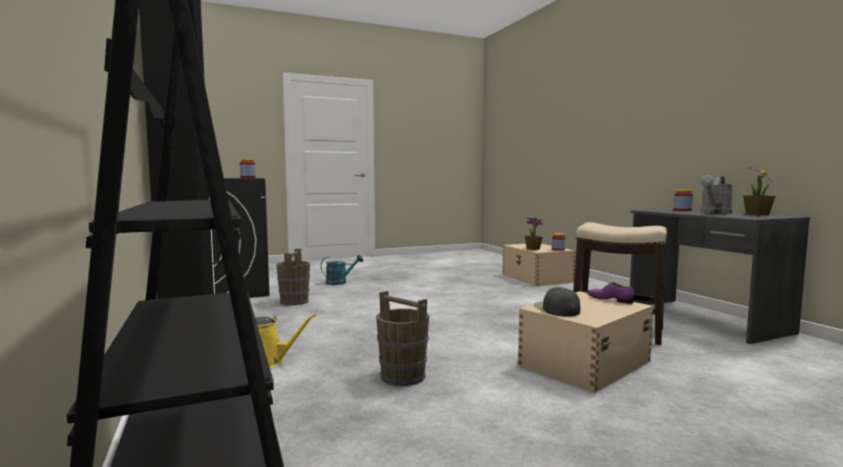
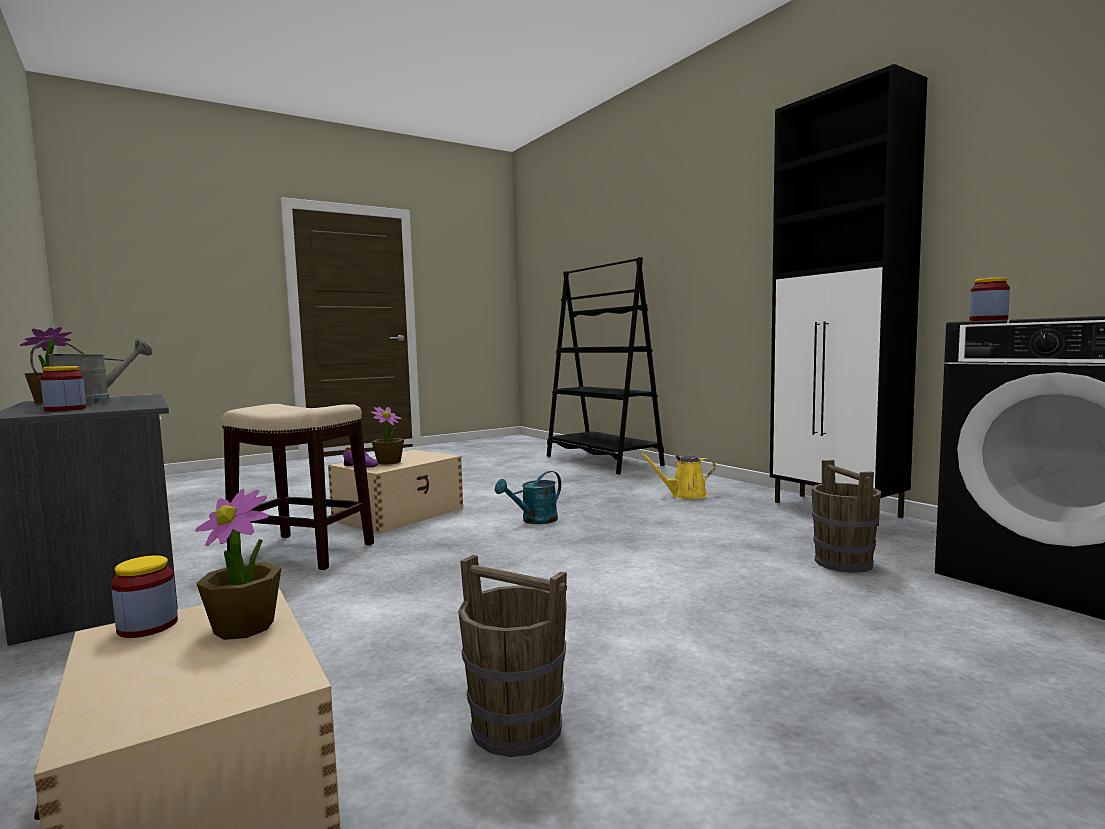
camera: 170 degrees right, 0 degrees up
turquoise watering can [321,255,363,285] -> turquoise watering can moved to [495,471,561,524]
brown bucket [376,291,429,386] -> brown bucket moved to [458,555,567,757]
black cap [533,287,580,317] -> none
none -> potted plant [371,407,404,465]

